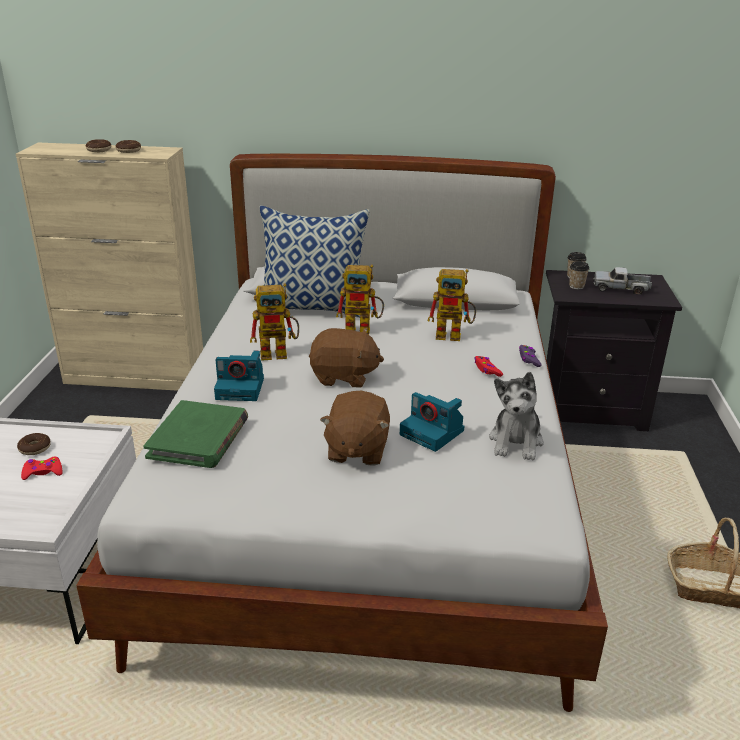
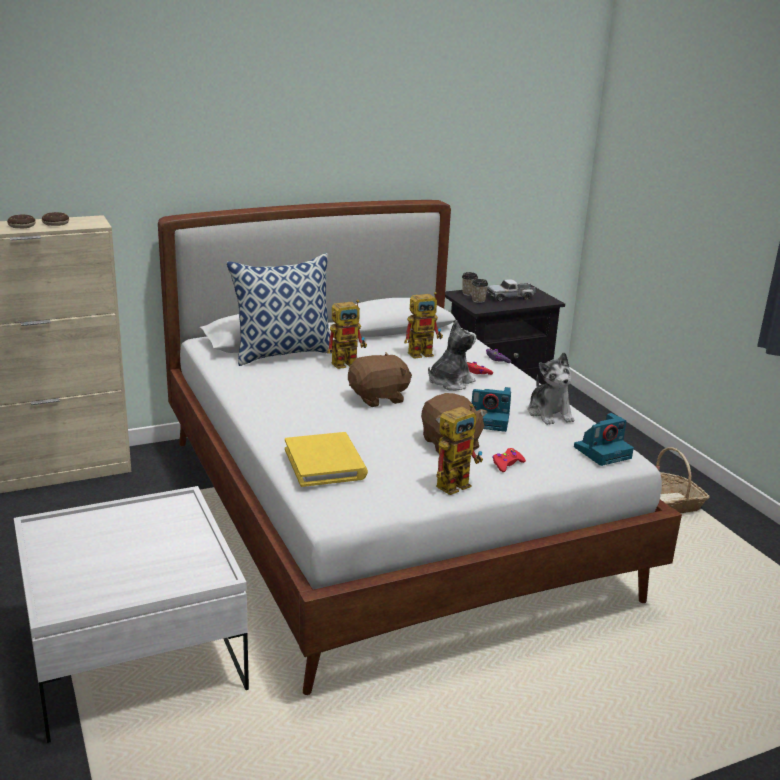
camera: 30 degrees left, 5 degrees down
donut [17,433,50,455] -> none
red game controller [21,457,62,480] -> red game controller moved to [492,448,526,472]
green book [143,400,248,468] -> yellow book [285,432,368,487]
camera [214,351,264,401] -> camera moved to [574,413,634,466]
toy robot [250,283,299,361] -> toy robot moved to [436,404,483,495]
none -> plush toy [428,320,477,391]

